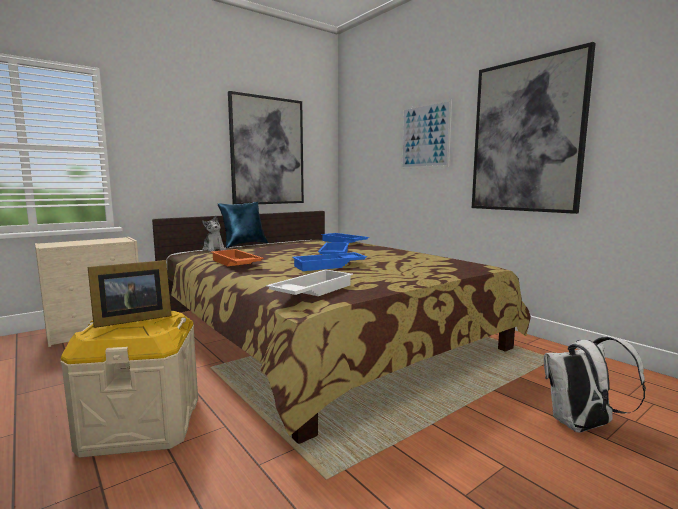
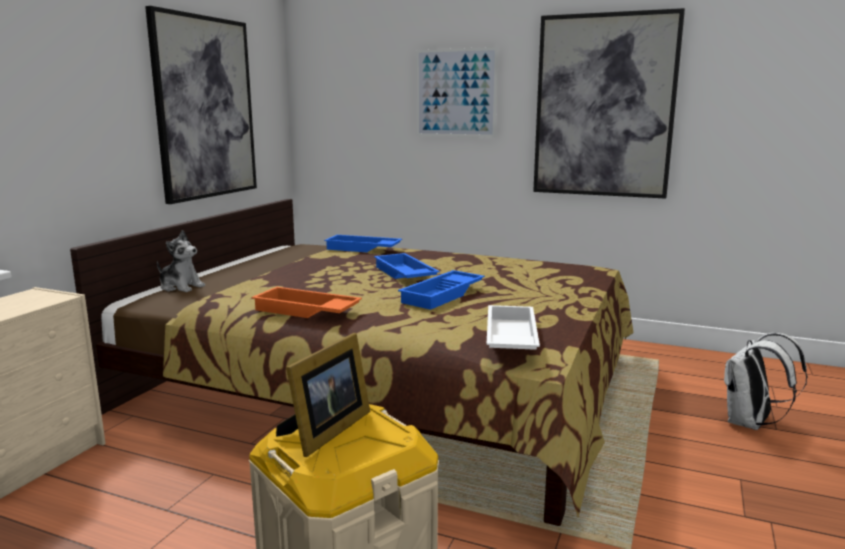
camera: 30 degrees left, 5 degrees up
blue pillow [218,202,268,248] -> none

